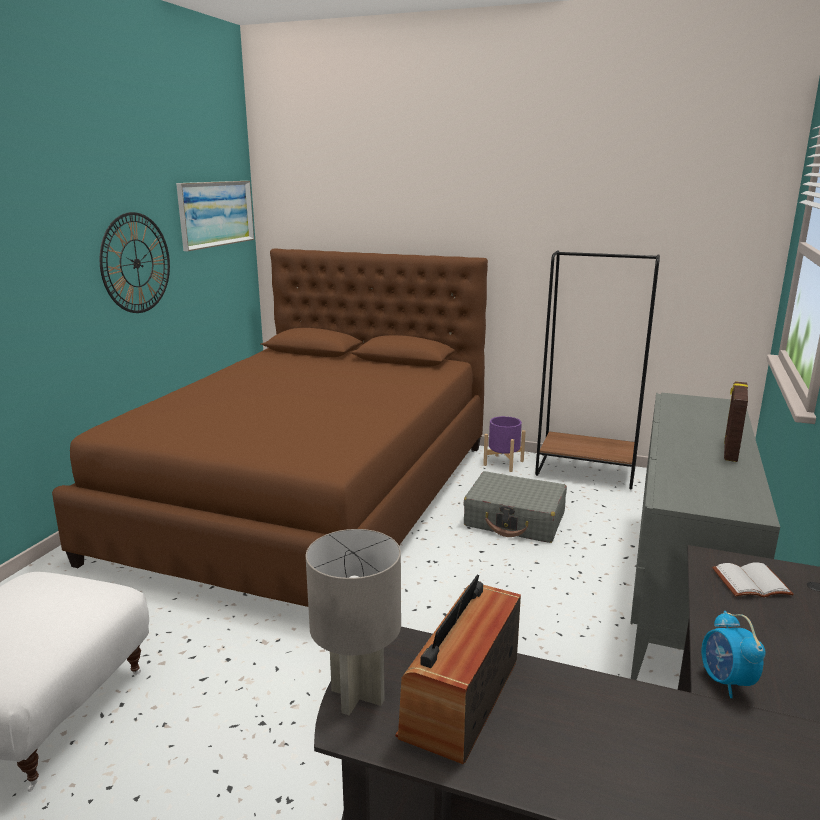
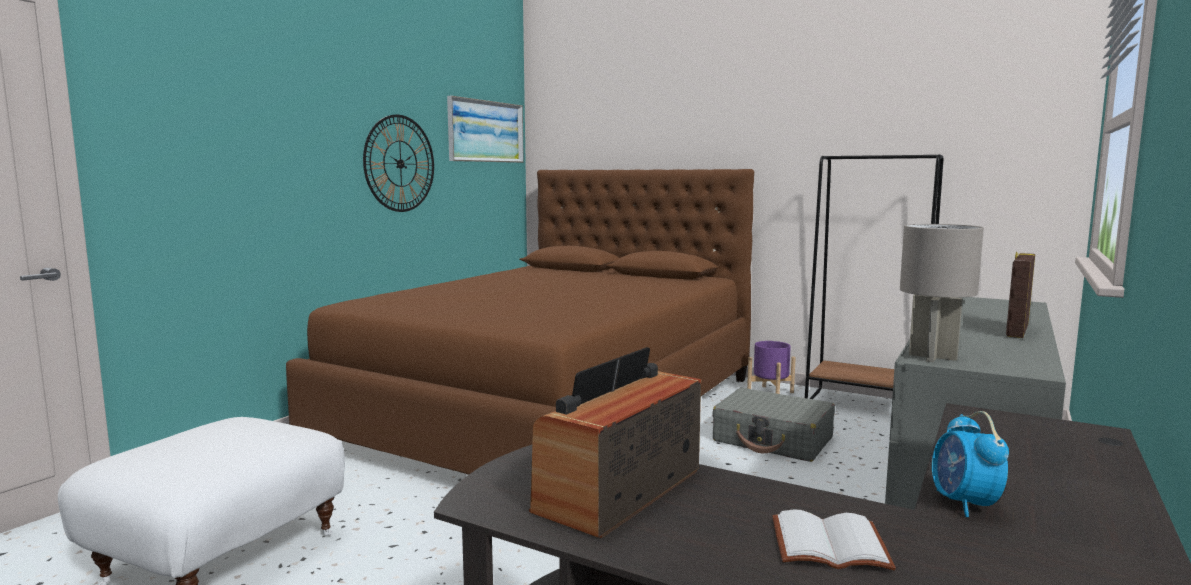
camera: 10 degrees right, 10 degrees down
grey table lamp [306,529,401,715] -> grey table lamp moved to [900,224,984,362]
white book [712,562,794,597] -> white book moved to [772,509,896,570]

